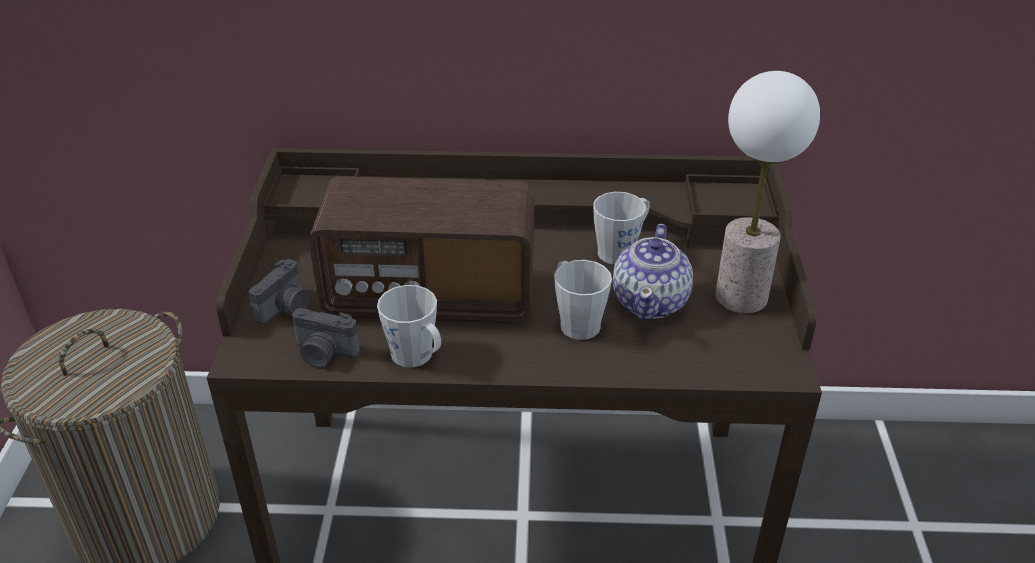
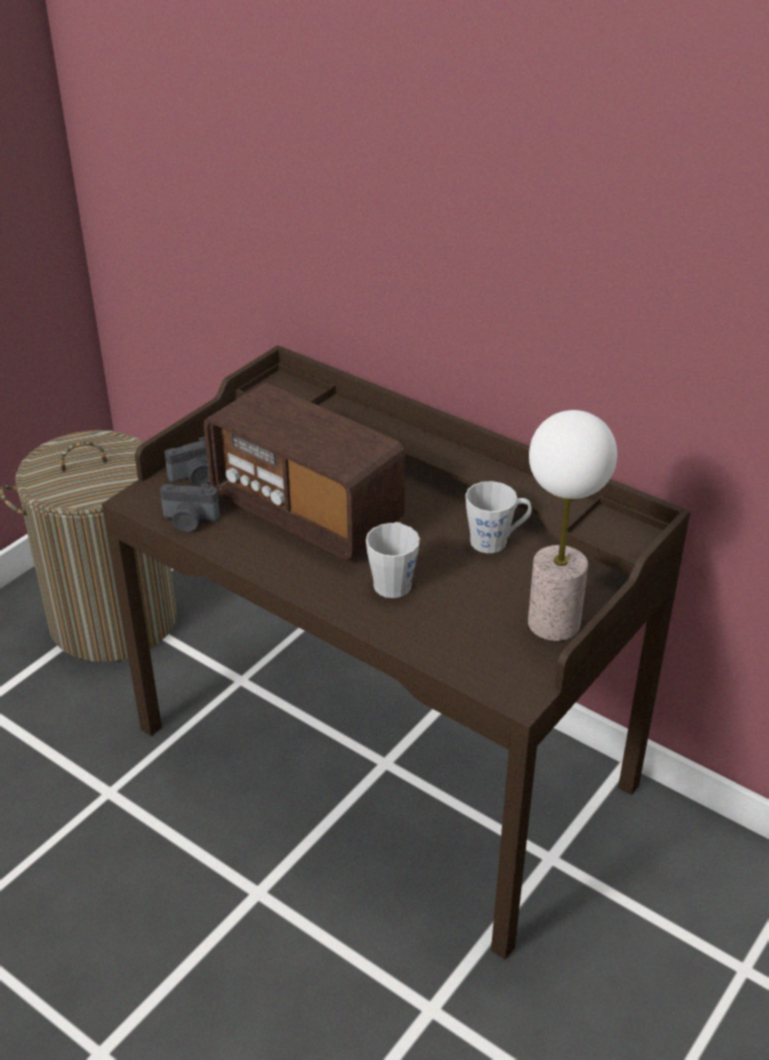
camera: 35 degrees right, 0 degrees up
camera [292,308,360,368] -> camera turned 45 degrees counterclockwise [160,483,220,532]
grey mug [377,285,441,367] -> none
teapot [613,224,693,320] -> none

